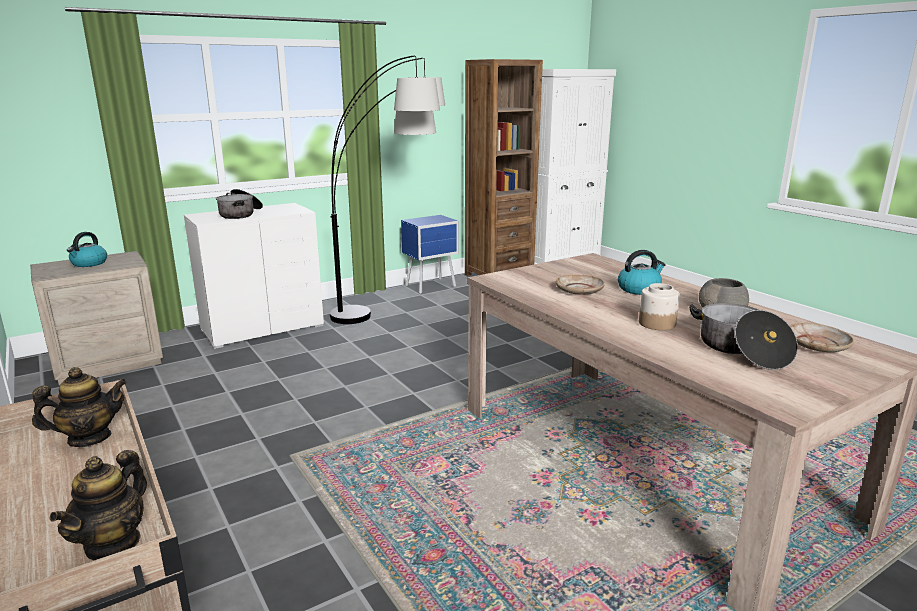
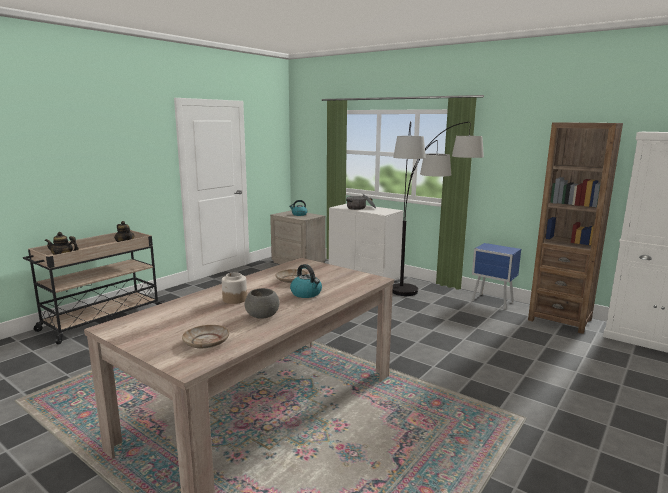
camera: 70 degrees right, 5 degrees down
cooking pot [689,303,798,370] -> none

